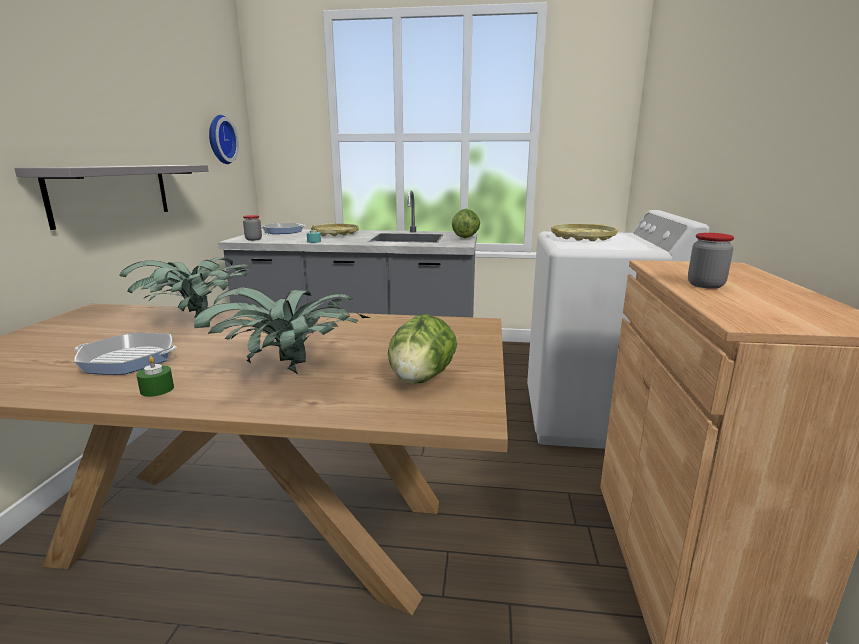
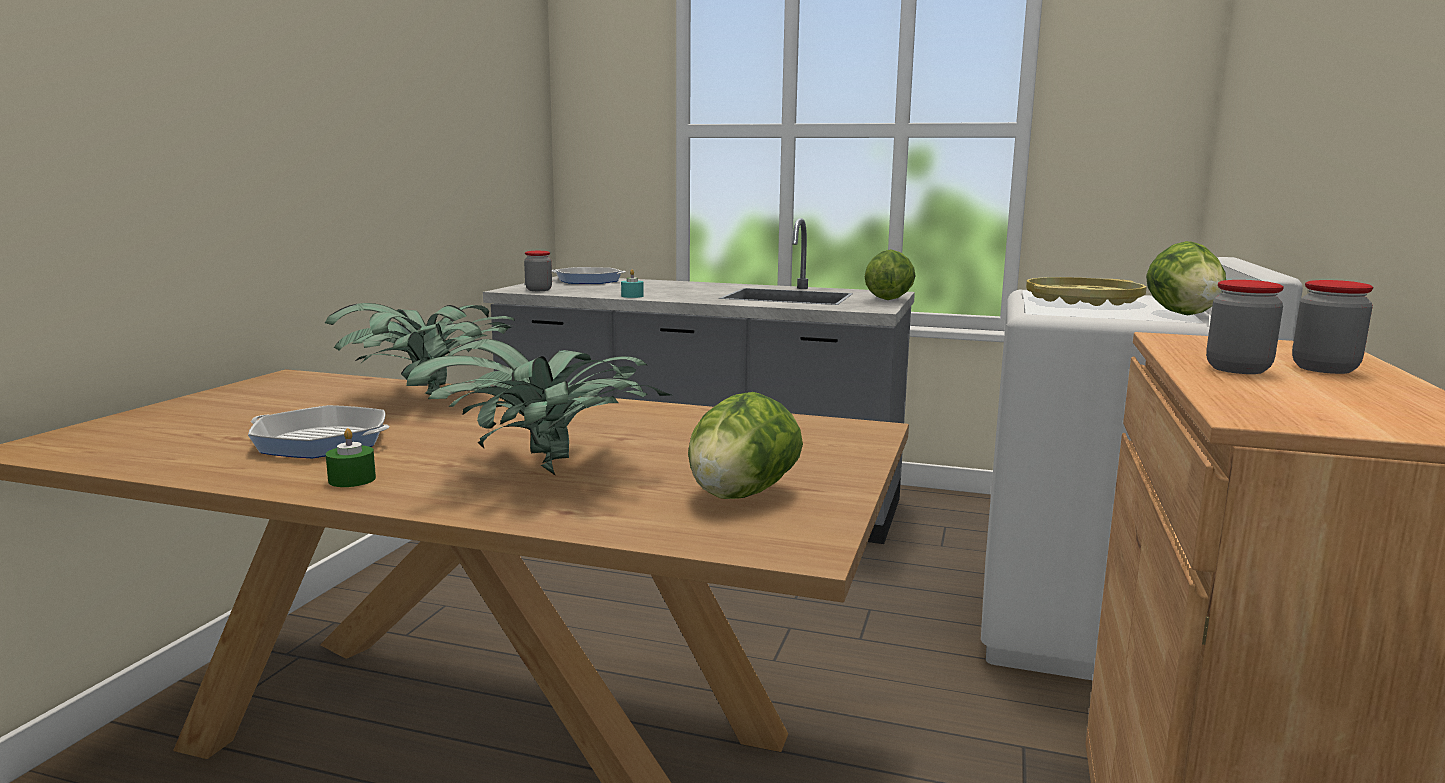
camera: 10 degrees right, 5 degrees down
grey shelf [14,165,208,230] -> none
wall clock [209,115,239,164] -> none
yellow tray [311,223,359,236] -> none
none -> lettuce [1146,241,1226,315]
none -> jar [1292,280,1373,374]

